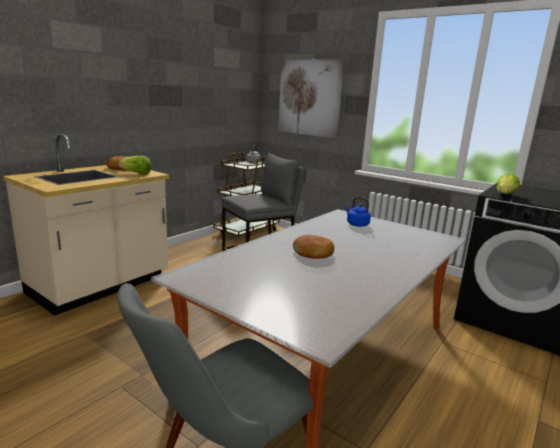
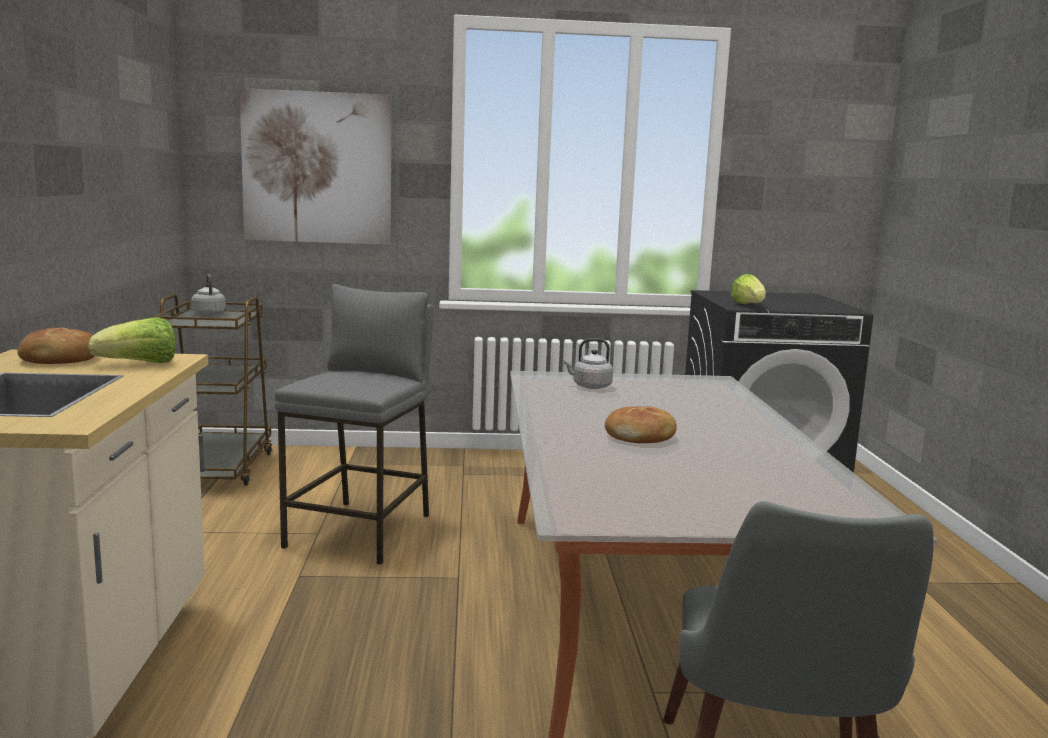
camera: 40 degrees left, 5 degrees down
blue kettle [345,197,371,227] -> grey kettle [563,338,613,389]

